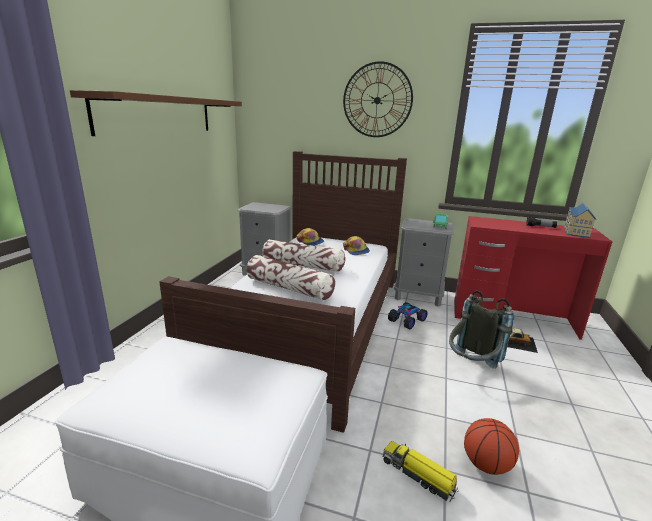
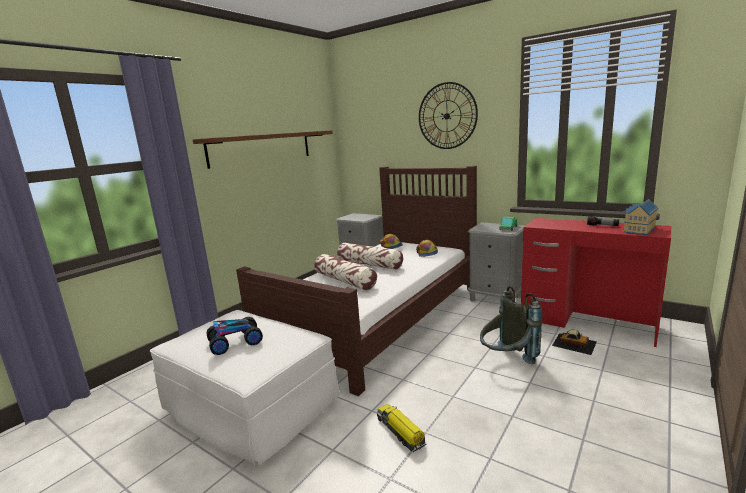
camera: 20 degrees right, 5 degrees down
toy car [388,302,428,329] -> toy car moved to [206,317,263,355]
basketball [464,418,519,475] -> none

